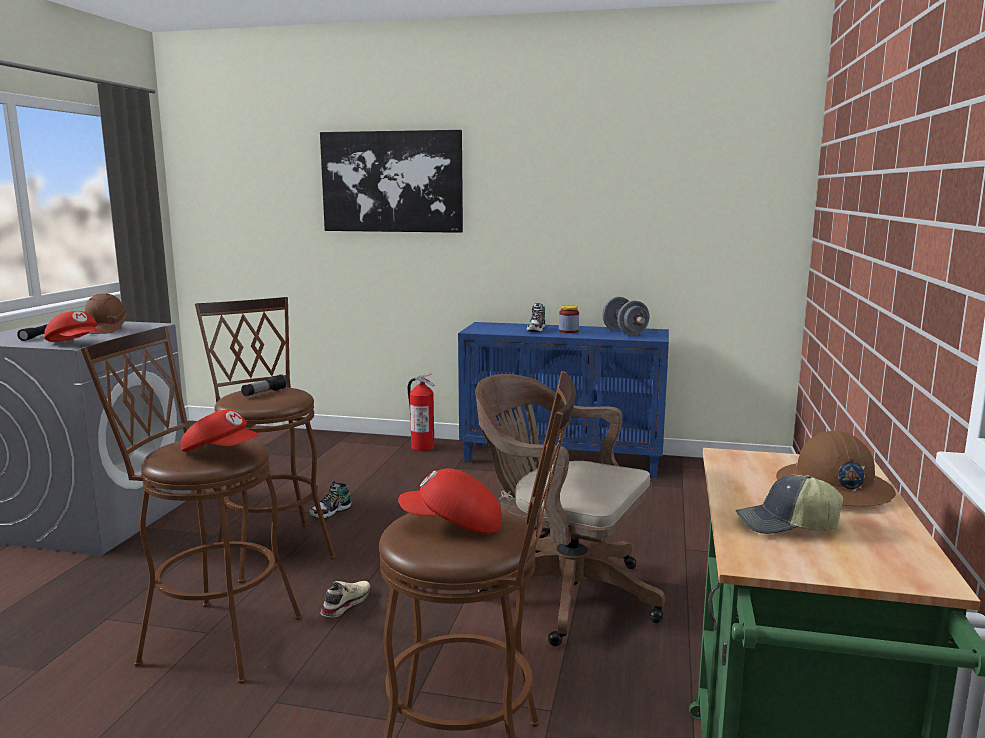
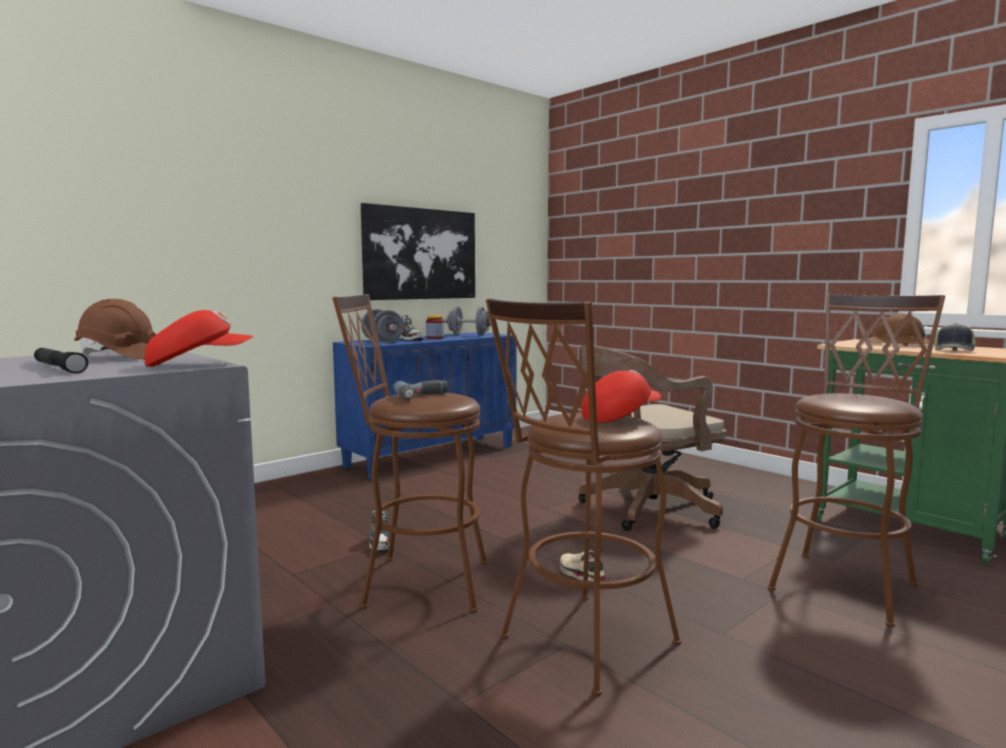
camera: 55 degrees left, 5 degrees down
flashlight [241,374,287,396] -> power drill [393,380,448,399]
picture [320,130,463,233] -> picture moved to [361,203,475,300]
red cap [398,469,502,533] -> none
fire extinguisher [408,373,435,451] -> none
none -> grey dumbbell [361,309,403,343]

